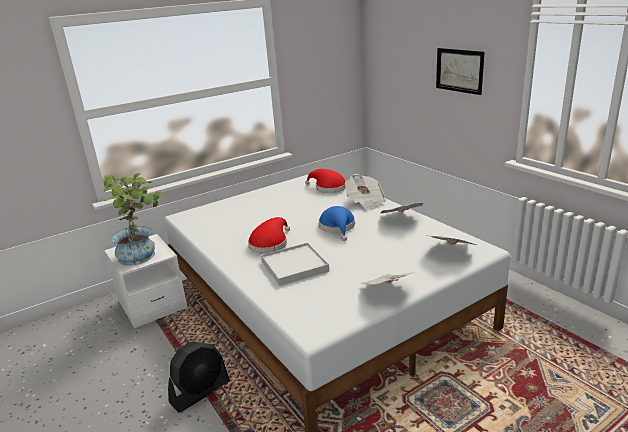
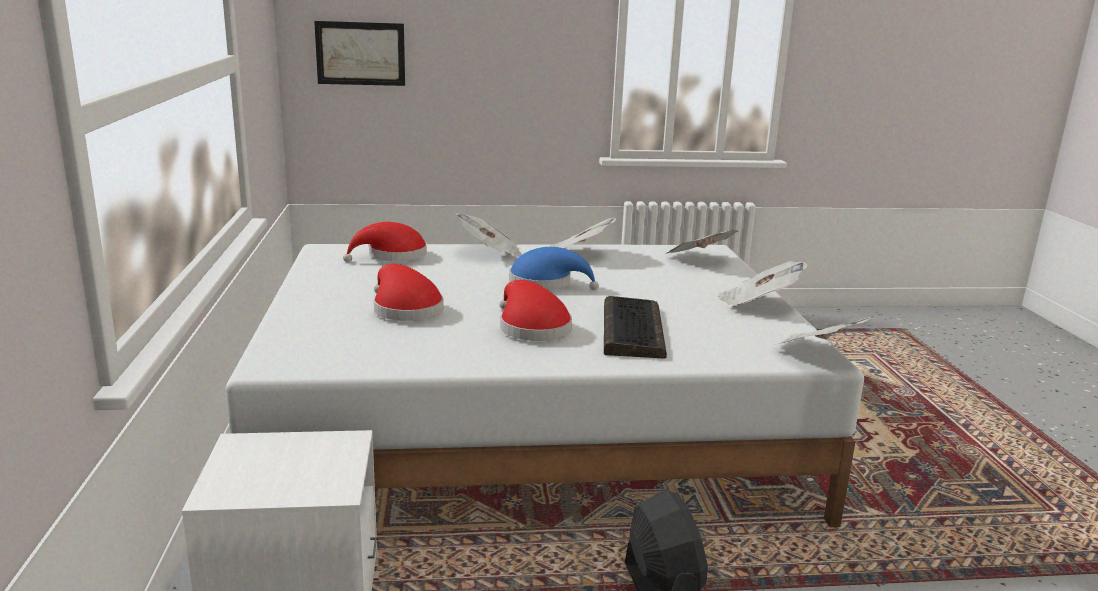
camera: 65 degrees left, 5 degrees down
potted plant [104,173,164,266] -> none
white tray [261,243,329,286] -> keyboard [604,296,667,359]
picture [436,48,485,95] -> picture moved to [314,21,405,86]
none -> red hat [374,264,443,321]
none -> newspaper [779,316,874,344]

